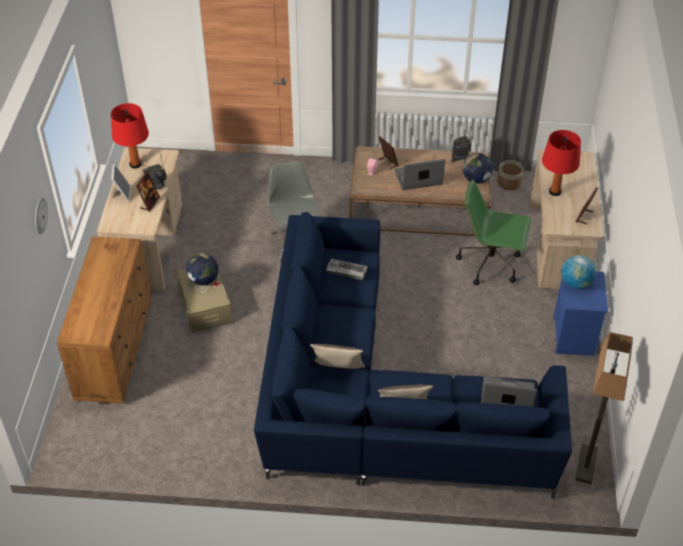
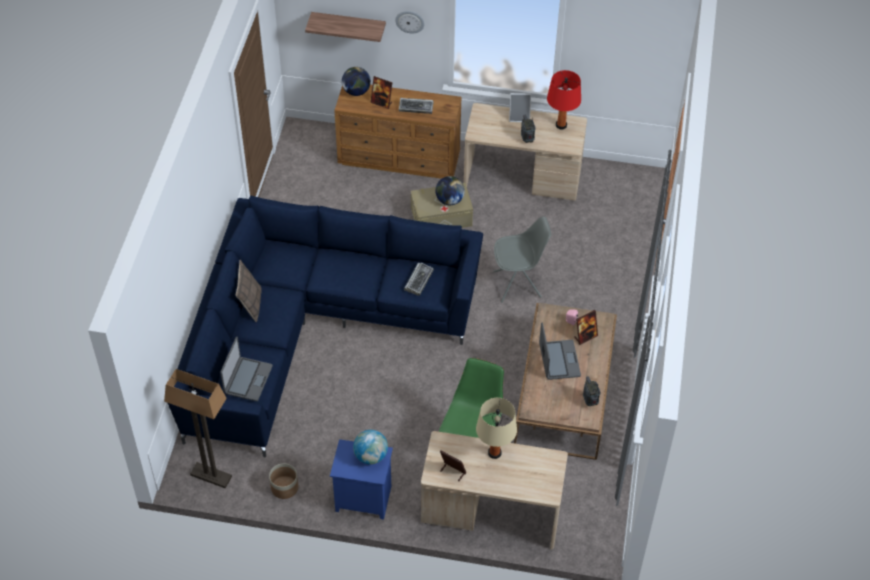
camera: 95 degrees right, 5 degrees up
picture frame [136,172,160,212] -> picture frame moved to [371,76,392,109]
pillow [310,344,365,369] -> none
globe [462,153,493,184] -> globe moved to [342,67,371,96]
planter [497,160,523,190] -> planter moved to [269,463,298,499]
red table lamp [542,130,581,196] -> beige table lamp [476,398,517,459]
none -> shelf [305,12,386,42]
none -> keyboard [399,98,434,114]

